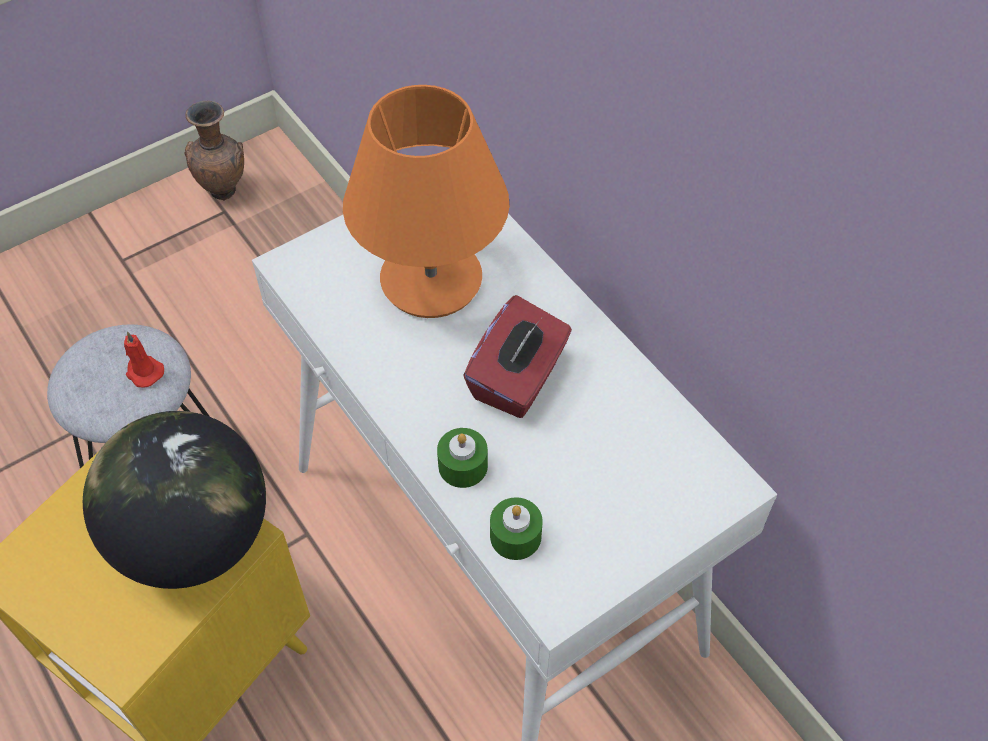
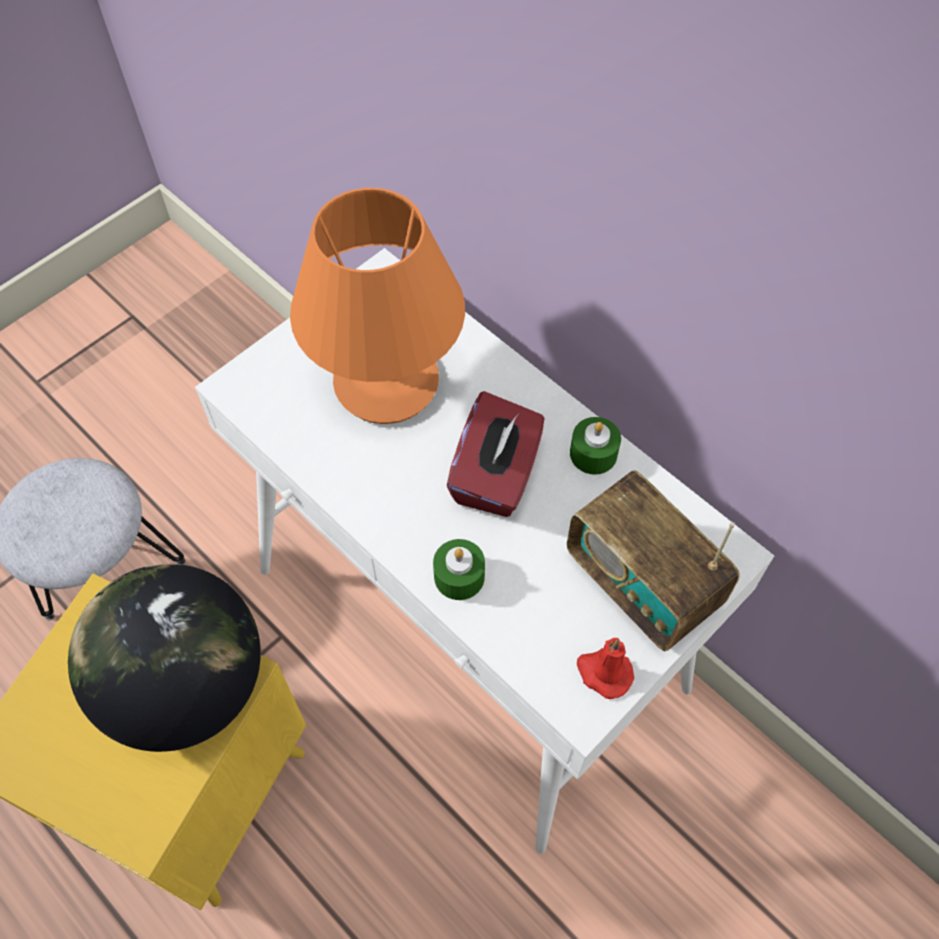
camera: 10 degrees left, 5 degrees up
red candle [124,331,164,387] -> red candle moved to [577,638,634,699]
brown vase [185,101,244,201] -> none
green candle [490,497,543,560] -> green candle moved to [570,417,621,475]
none -> radio [567,470,740,651]

